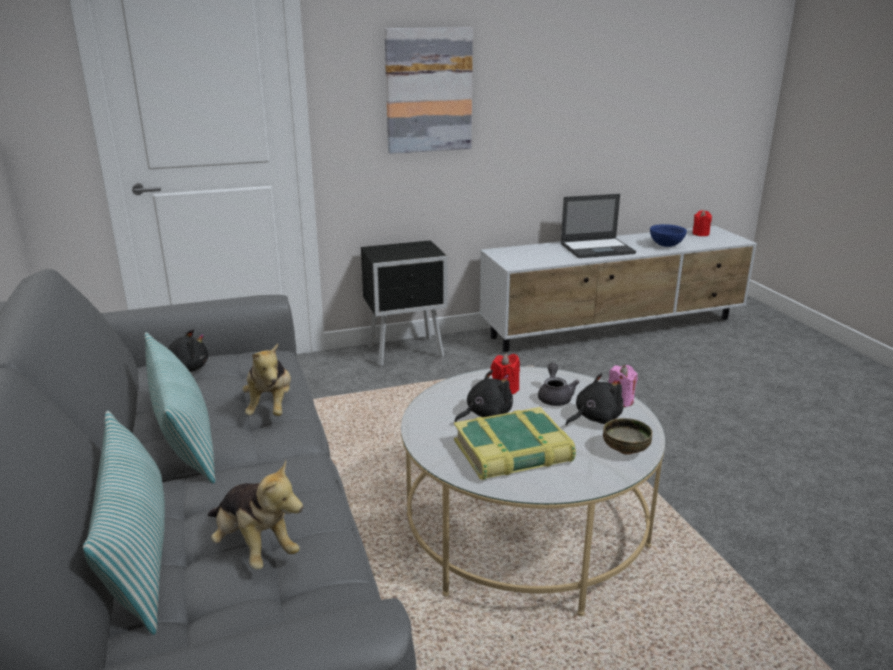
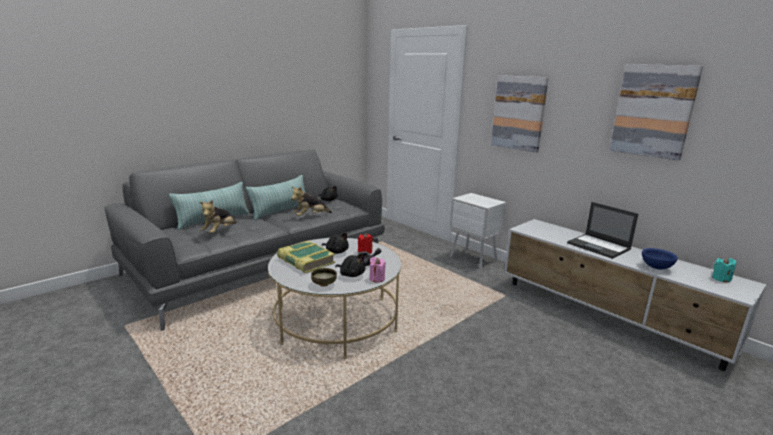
camera: 65 degrees right, 5 degrees down
black nightstand [361,240,447,366] -> white nightstand [450,193,507,269]
red candle [692,210,712,236] -> turquoise candle [712,257,736,282]
none -> picture [610,64,703,161]

